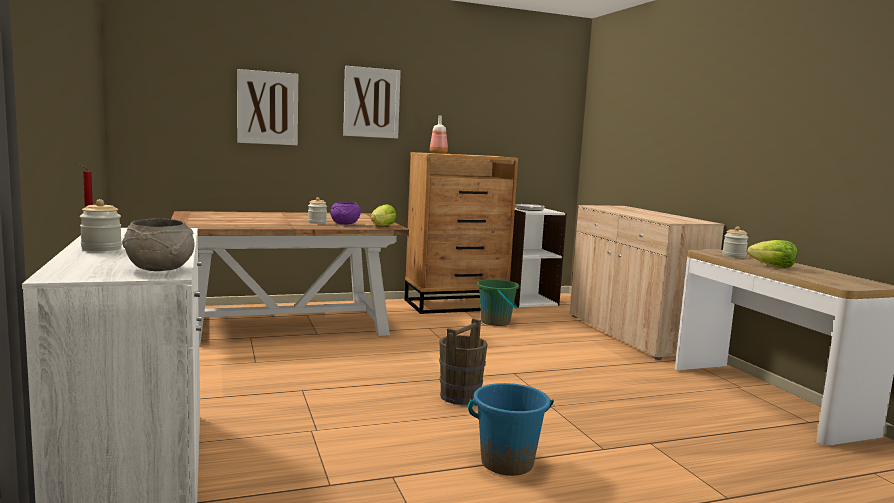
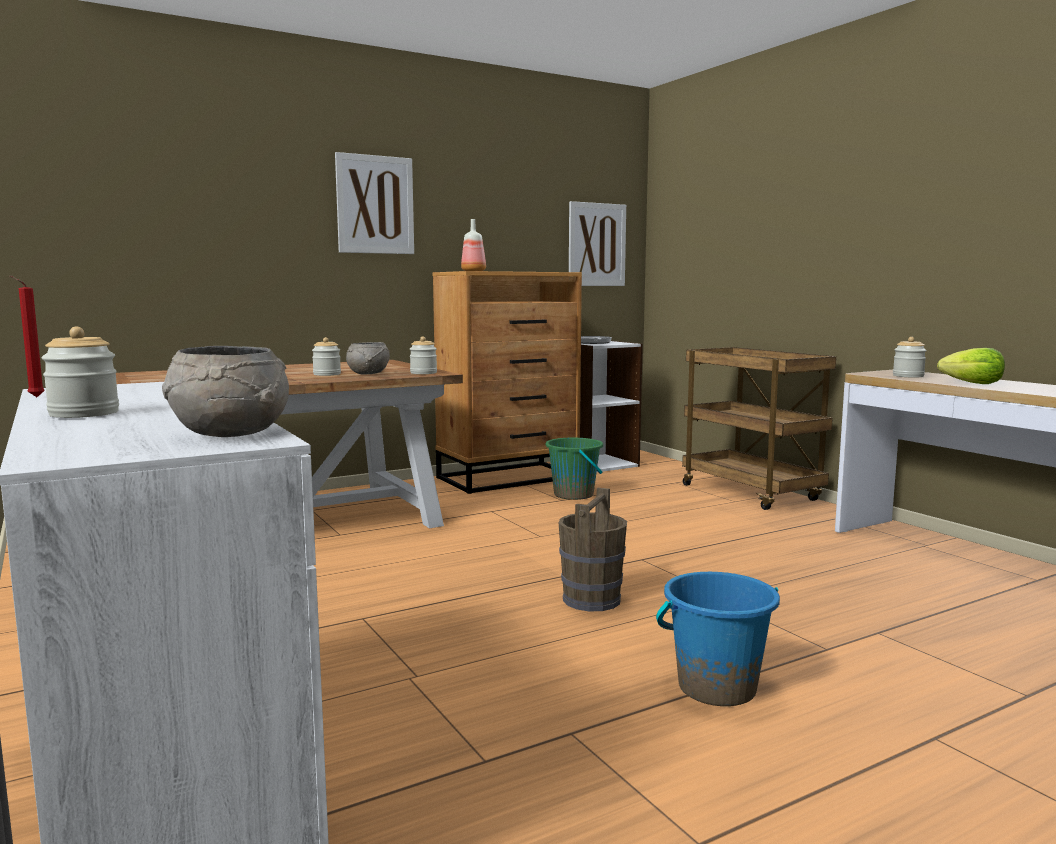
camera: 10 degrees left, 0 degrees up
picture [237,69,298,145] -> picture moved to [569,201,626,286]
purple bowl [331,202,361,225] -> grey bowl [346,342,390,374]
lettuce [371,204,396,226] -> jar [410,337,437,374]
beige cabinet [570,205,724,360] -> brown cart [682,347,836,510]

